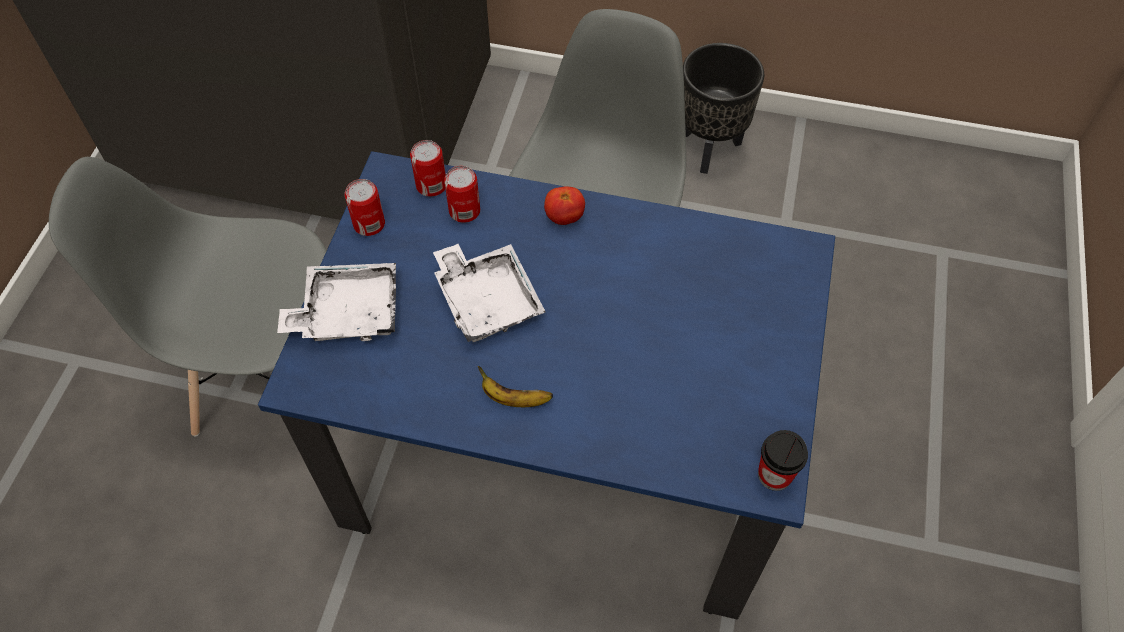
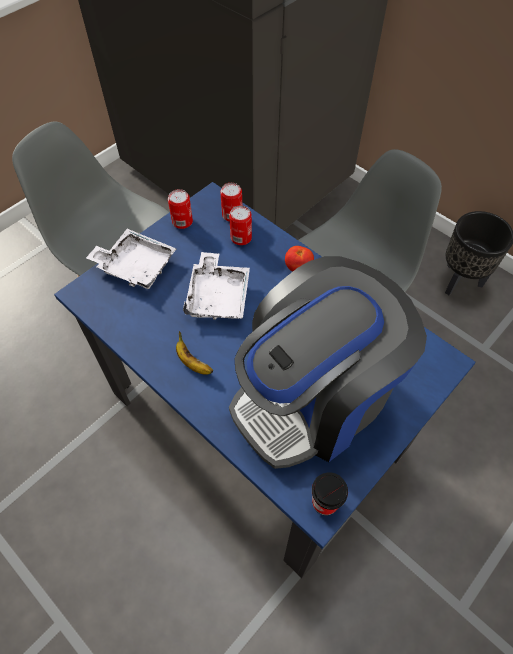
camera: 30 degrees right, 0 degrees up
none -> coffee machine [229,256,427,469]

